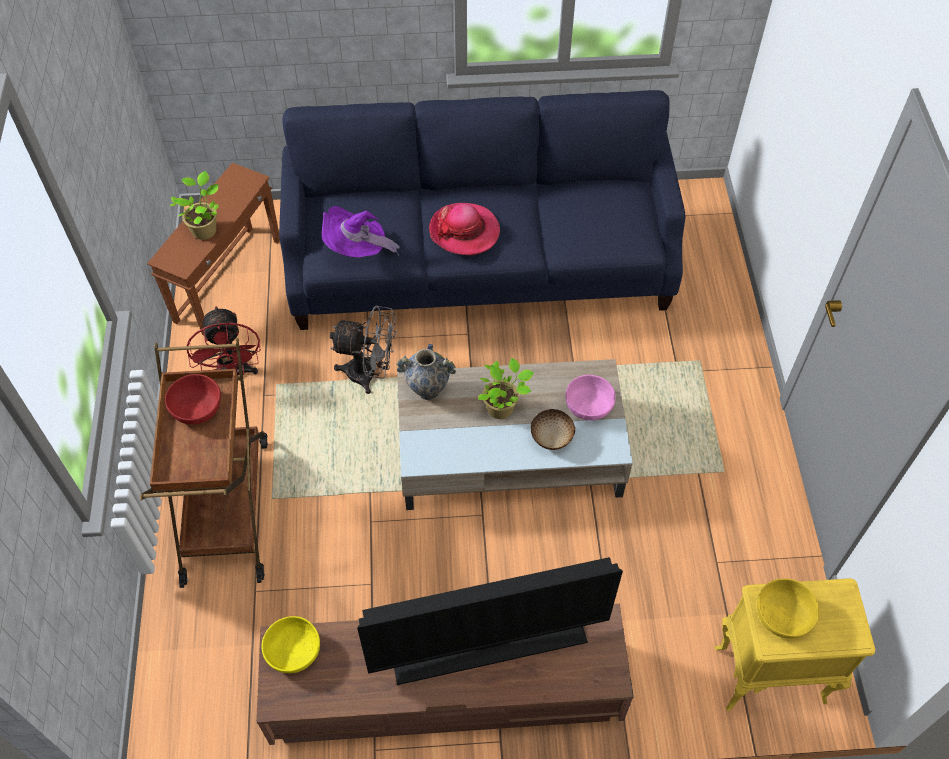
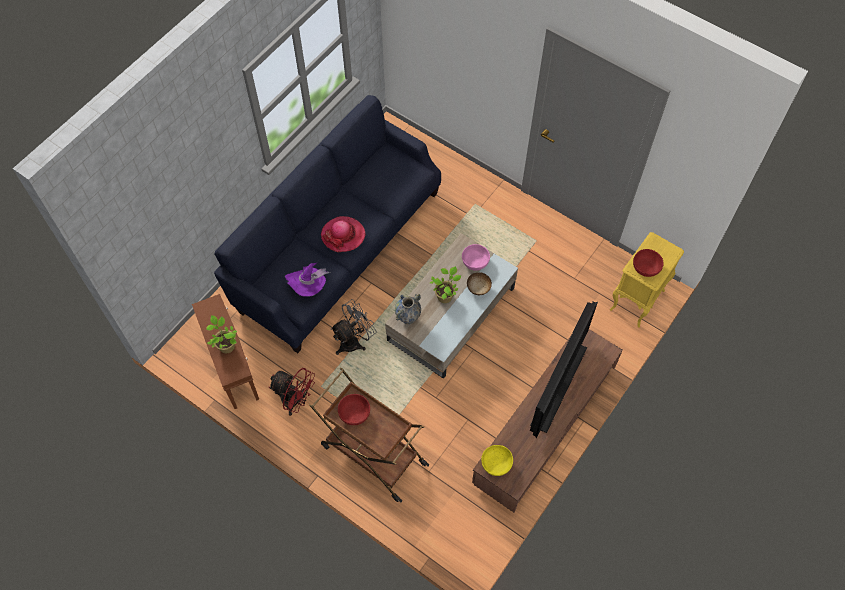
camera: 50 degrees left, 5 degrees up
yellow bowl [757,578,820,639] -> red bowl [633,249,664,277]

